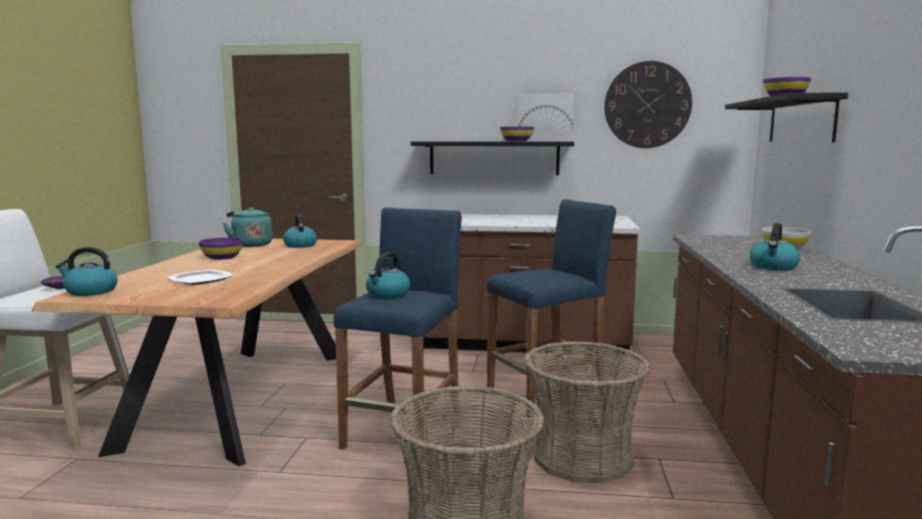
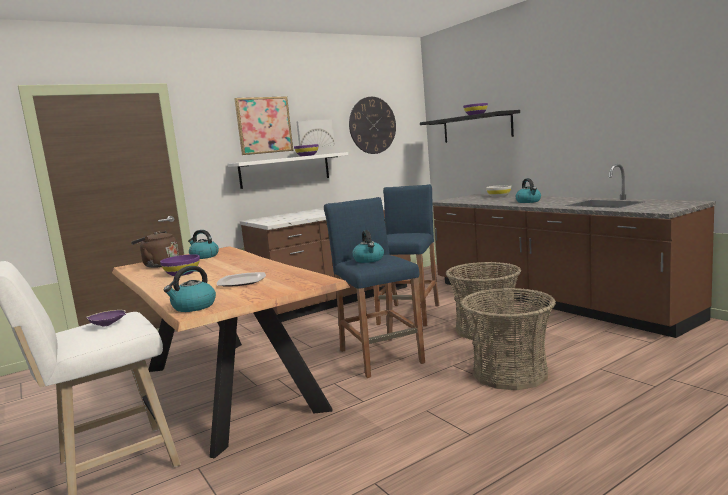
camera: 40 degrees left, 0 degrees up
turquoise kettle [223,207,273,247] -> brown kettle [131,231,179,268]
black shelf [411,141,574,175] -> white shelf [228,152,348,189]
none -> picture [234,96,293,155]

